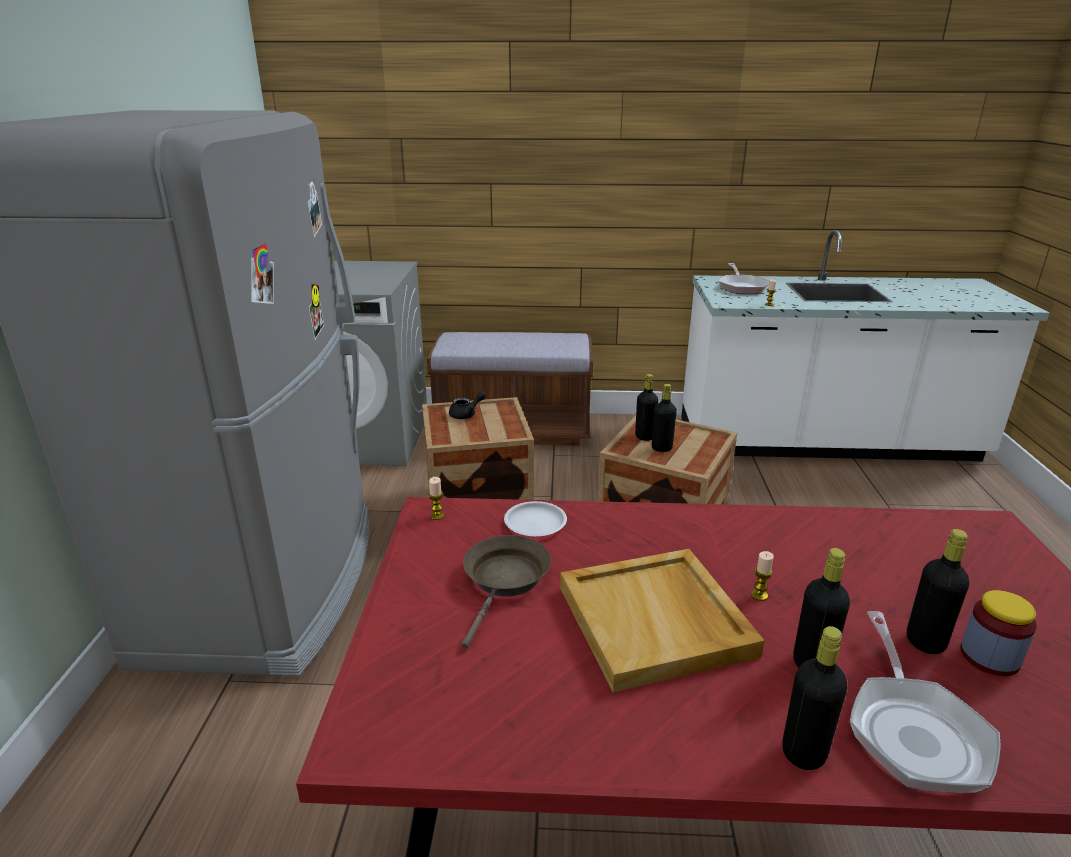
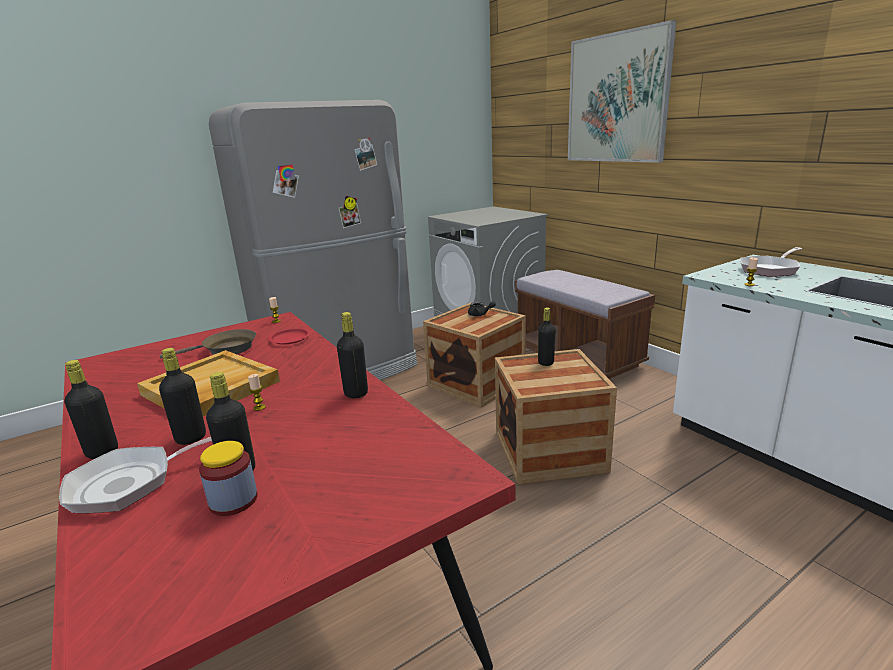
camera: 55 degrees right, 5 degrees down
white plate [504,501,567,537] -> red plate [269,328,310,344]
black bottle [652,384,677,452] -> black bottle moved to [337,312,368,398]
none -> picture [568,20,677,163]

